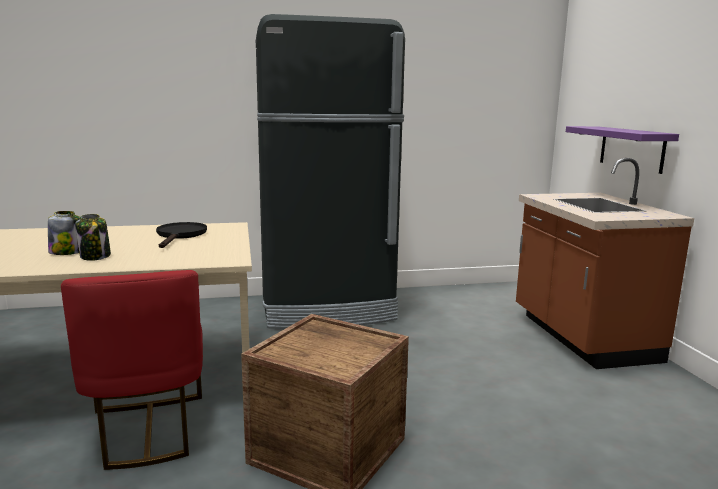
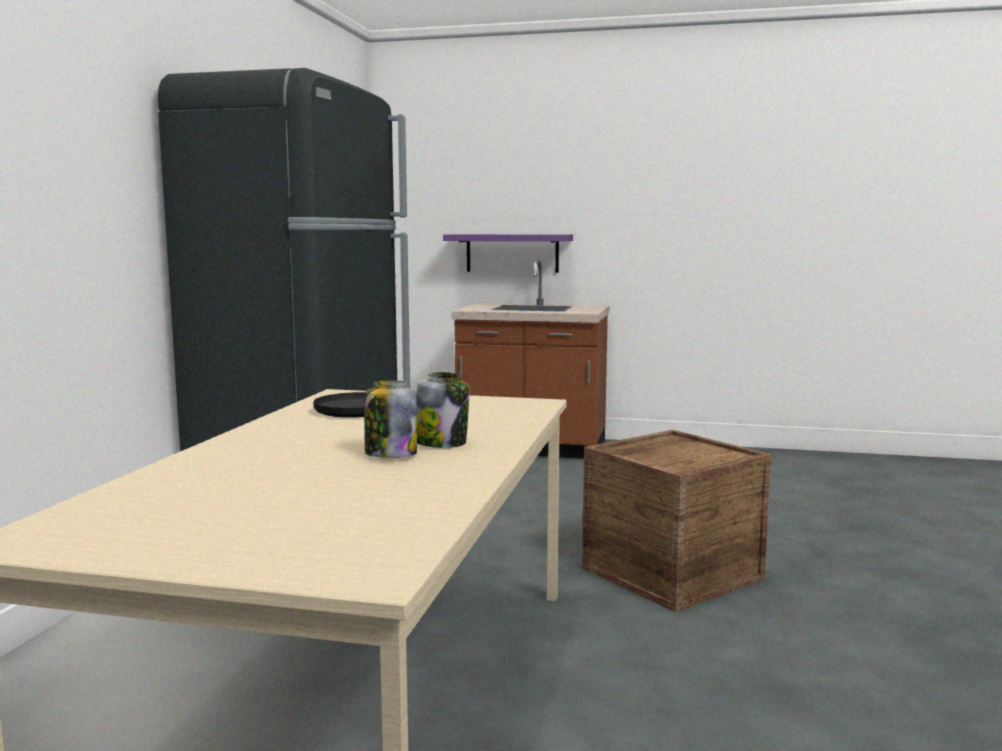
camera: 65 degrees left, 5 degrees down
red chair [61,270,203,470] -> none

